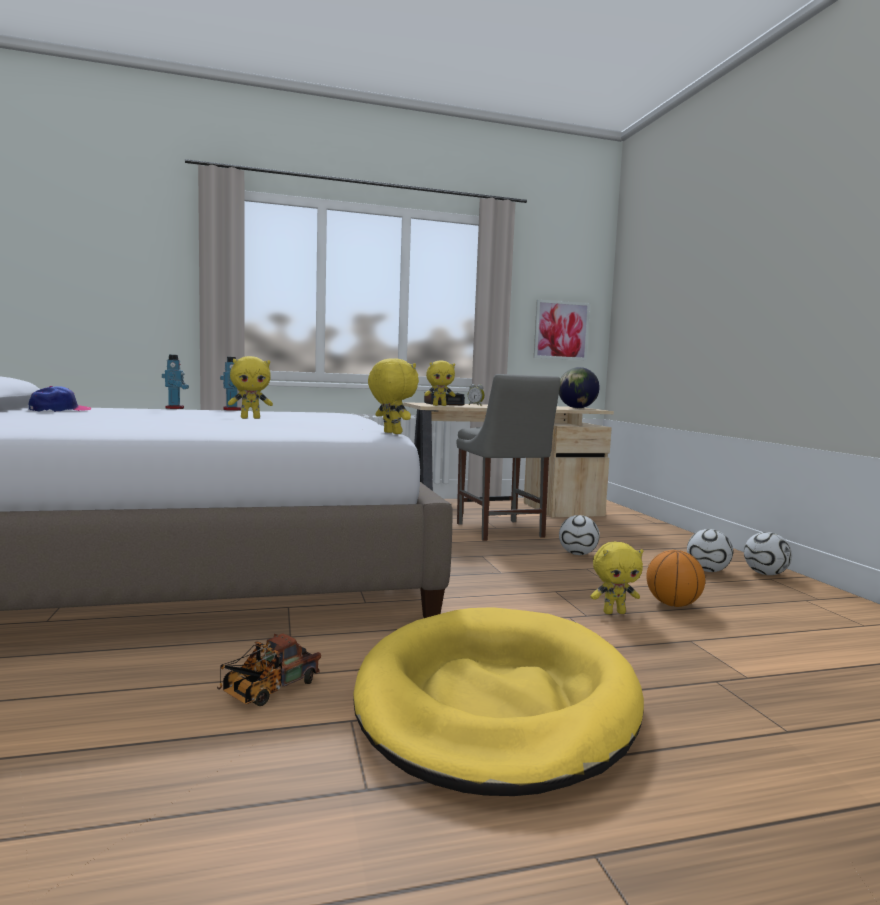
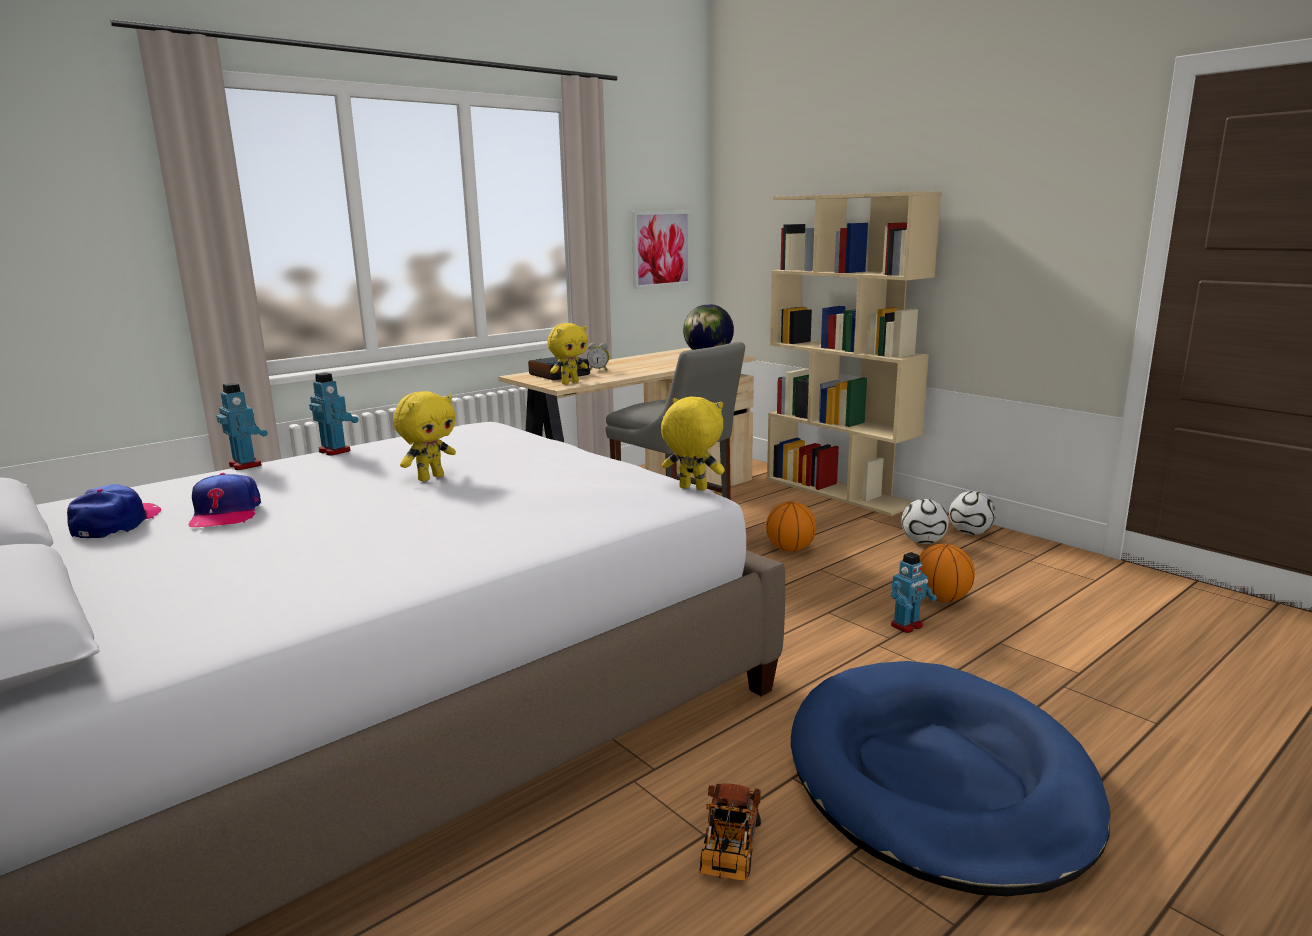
camera: 25 degrees left, 10 degrees up
yellow dog bed [353,607,644,796] -> blue dog bed [791,661,1110,896]
football [559,515,600,555] -> basketball [766,501,816,552]
yellow plush toy [591,542,643,614] -> toy robot [891,552,937,633]
none -> cap [189,473,261,527]
none -> beige bookcase [767,192,941,516]

